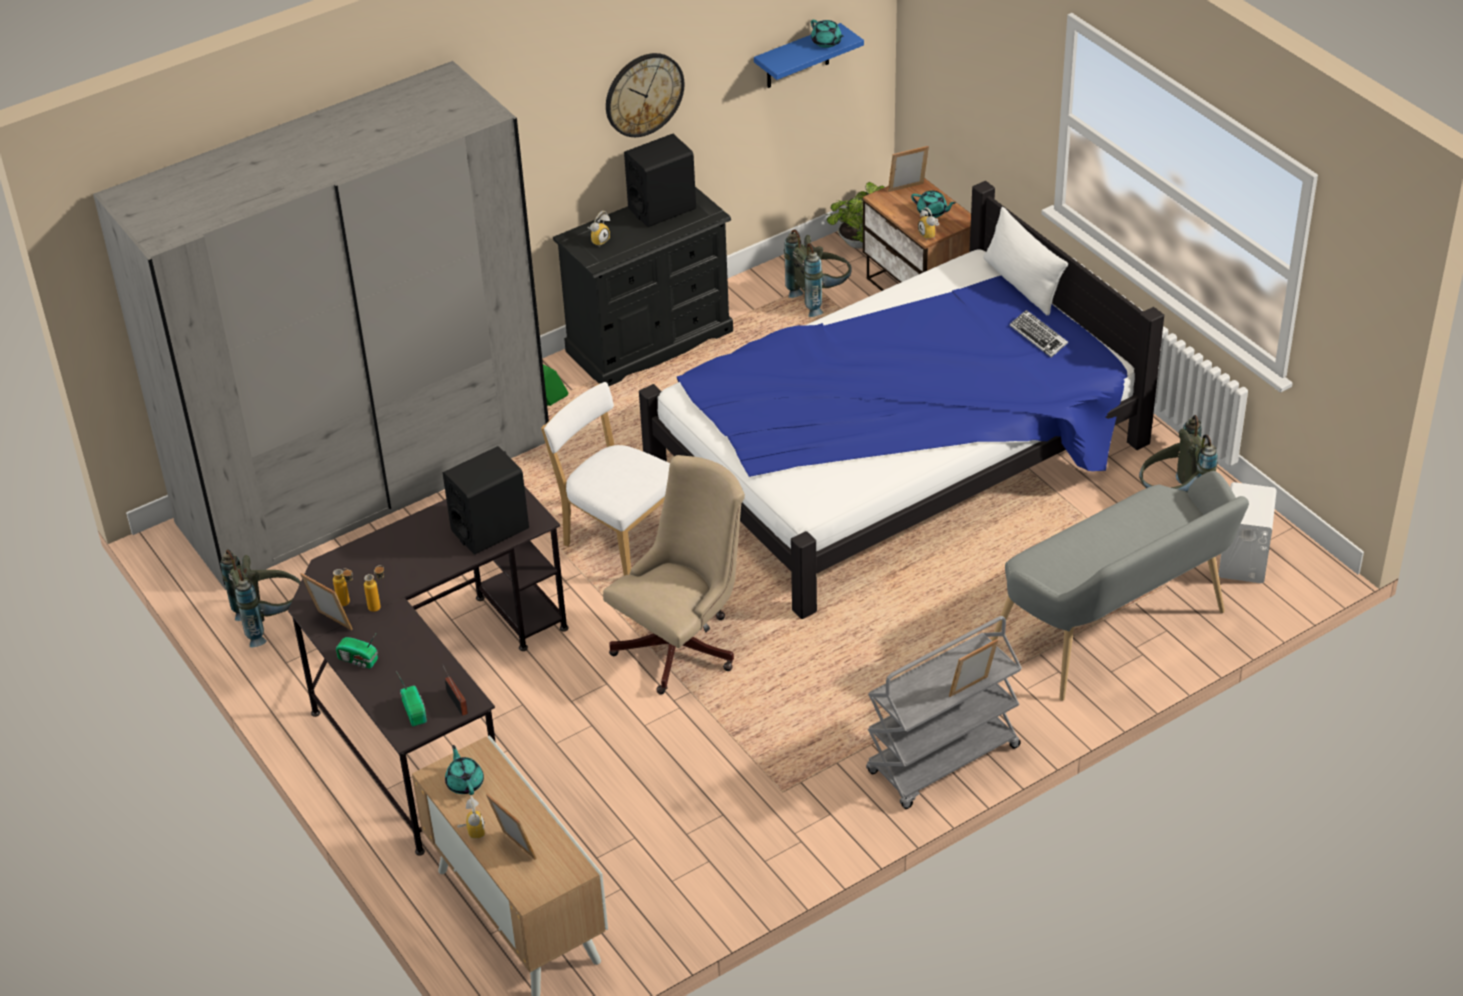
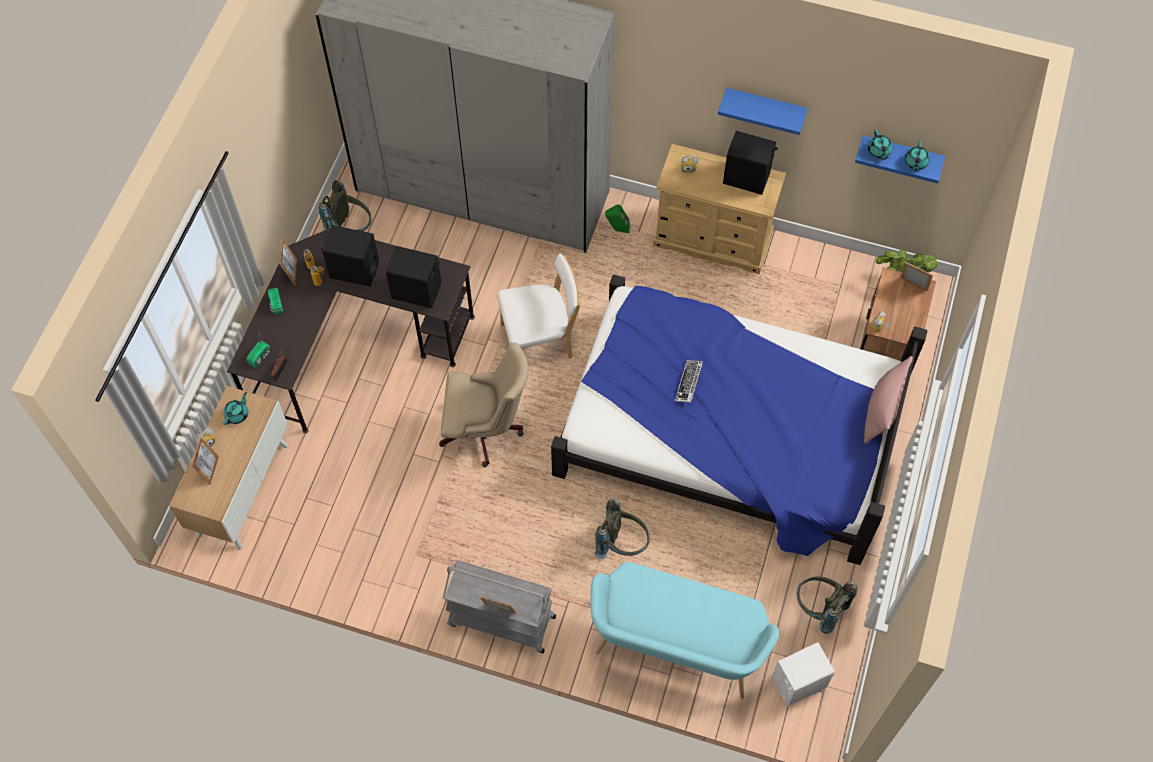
camera: 50 degrees right, 20 degrees up
white chair [541,382,670,576] -> white chair turned 75 degrees clockwise [497,253,581,359]
black dresser [553,187,733,386] -> beige dresser [653,144,786,274]
wall clock [606,53,685,137] -> blue shelf [718,88,808,135]
grey backpack [784,229,852,317] -> grey backpack moved to [595,499,650,559]
turquoise teapot [911,191,956,218] -> turquoise teapot moved to [868,130,892,160]
white pillow [983,207,1068,316] -> pink pillow [864,356,913,444]
grey bench [991,471,1249,701] -> turquoise bench [590,562,779,699]
keyboard [1010,310,1068,358] -> keyboard moved to [675,360,703,403]
none -> black speaker [321,225,379,287]

